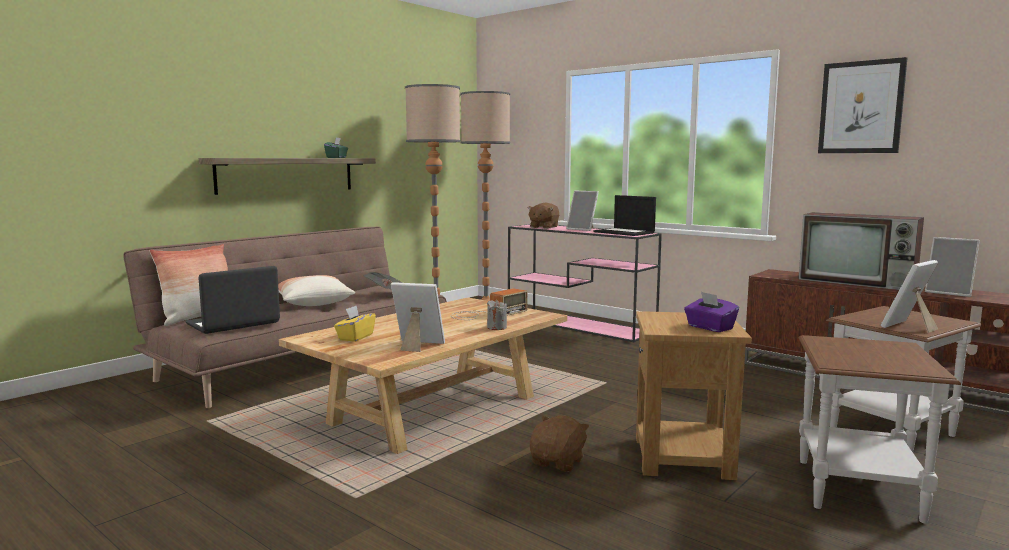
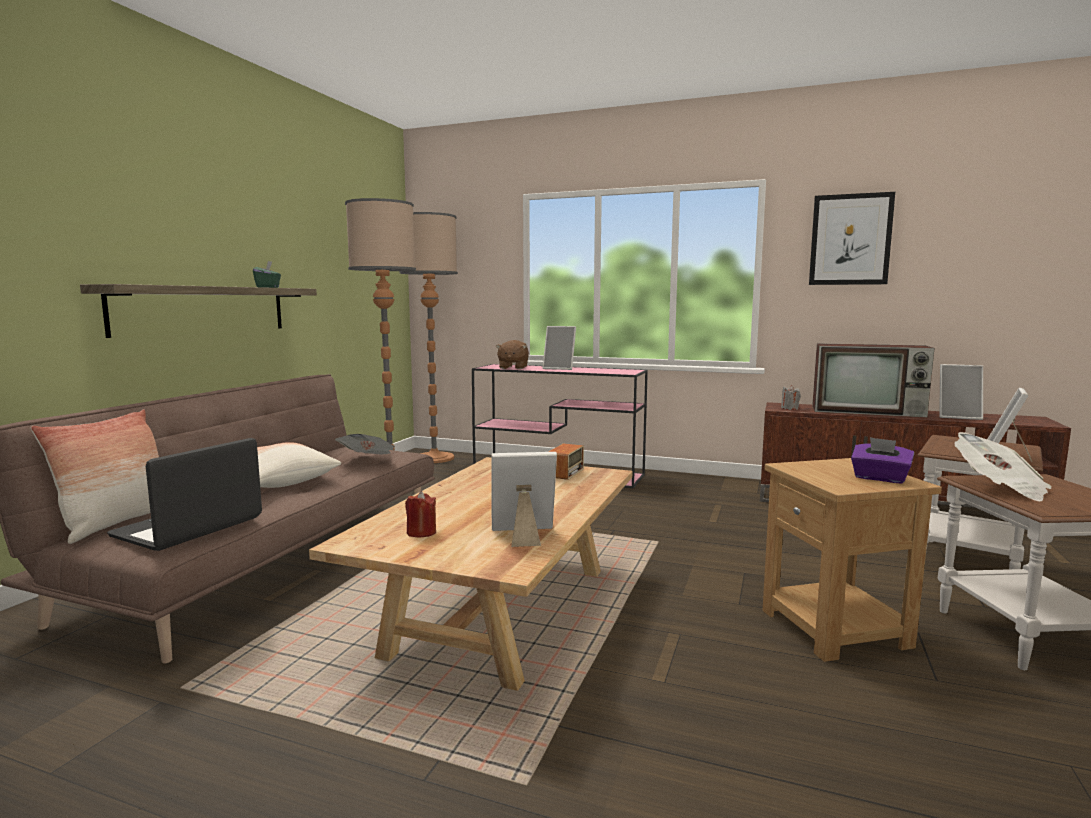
camera: 20 degrees left, 0 degrees up
yellow tissue box [334,306,376,342] -> red candle [405,491,436,538]
grey candle [487,299,507,330] -> grey candle moved to [781,385,801,410]
brown plush toy [530,415,589,472] -> none
laptop [594,195,656,236] -> none
none -> newspaper [954,432,1052,502]

